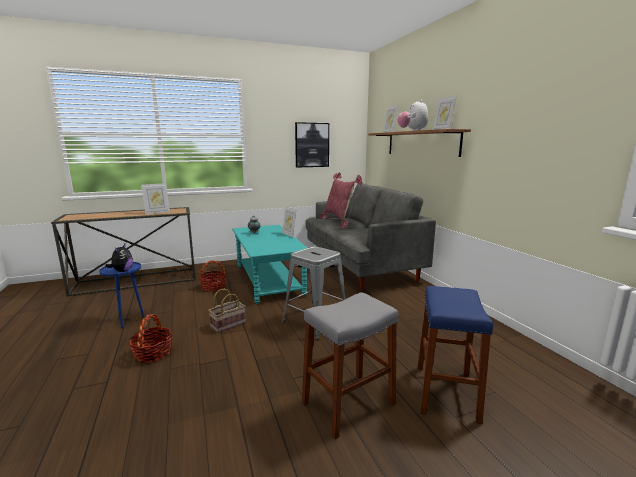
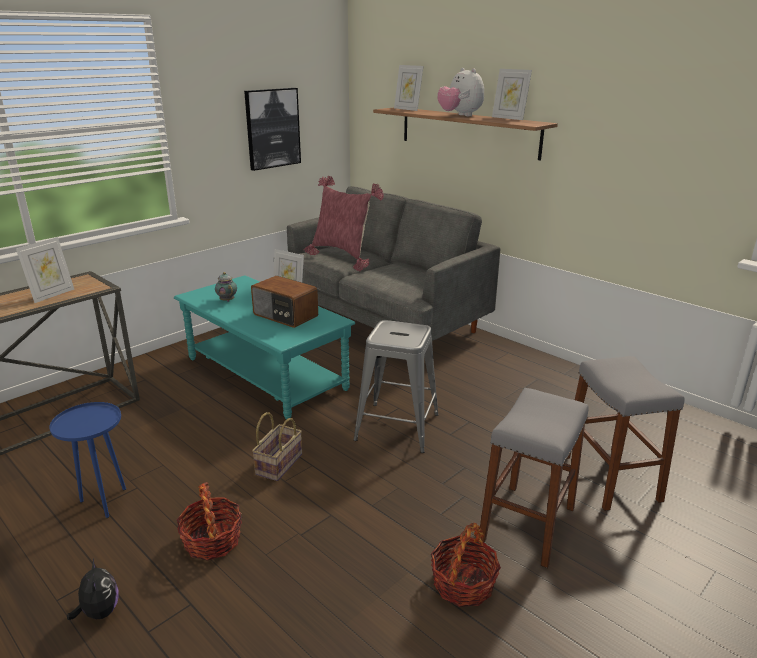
camera: 25 degrees left, 10 degrees up
plush toy [105,244,133,272] -> plush toy moved to [67,559,119,620]
basket [198,260,226,292] -> basket moved to [431,523,501,607]
blue stool [417,286,493,424] -> grey stool [567,356,684,511]
none -> radio [251,276,318,328]

